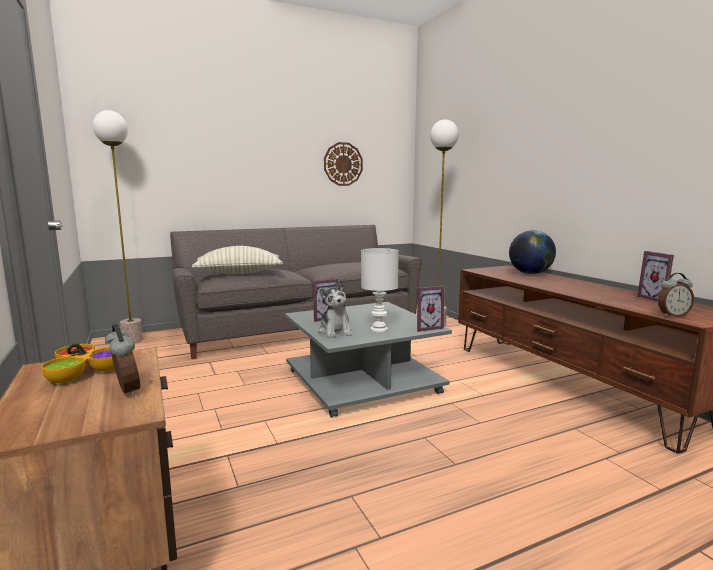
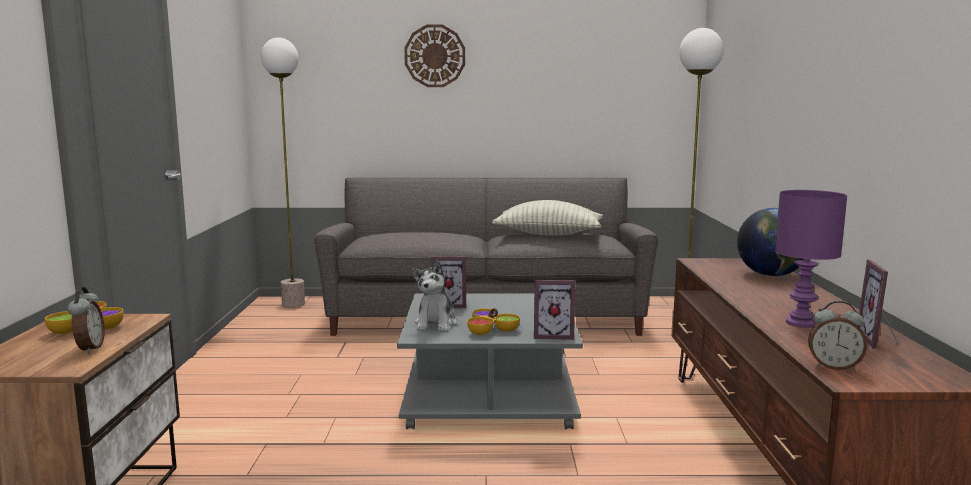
camera: 25 degrees right, 0 degrees up
pillow [192,246,283,274] -> pillow moved to [492,200,603,236]
wall clock [324,142,363,186] -> wall clock moved to [404,25,465,87]
white table lamp [361,248,399,333] -> bowl [467,308,520,335]
none -> purple table lamp [775,190,847,328]

